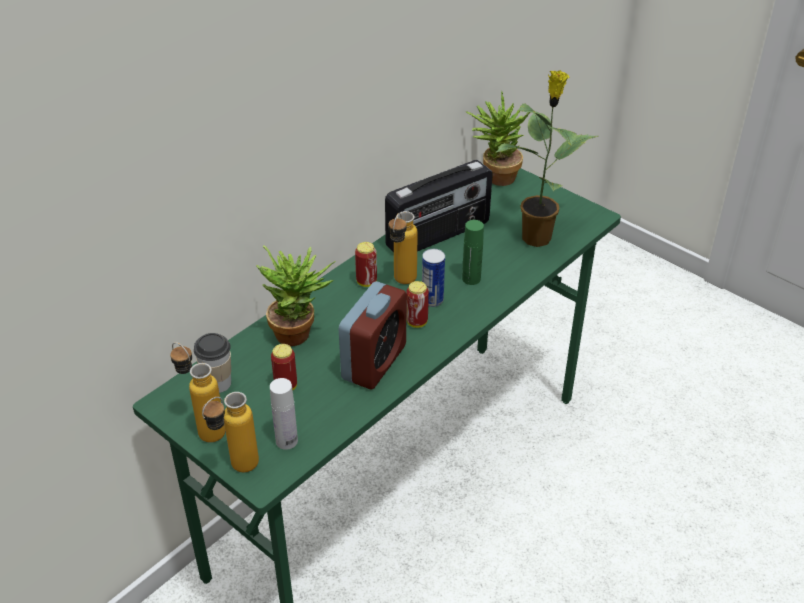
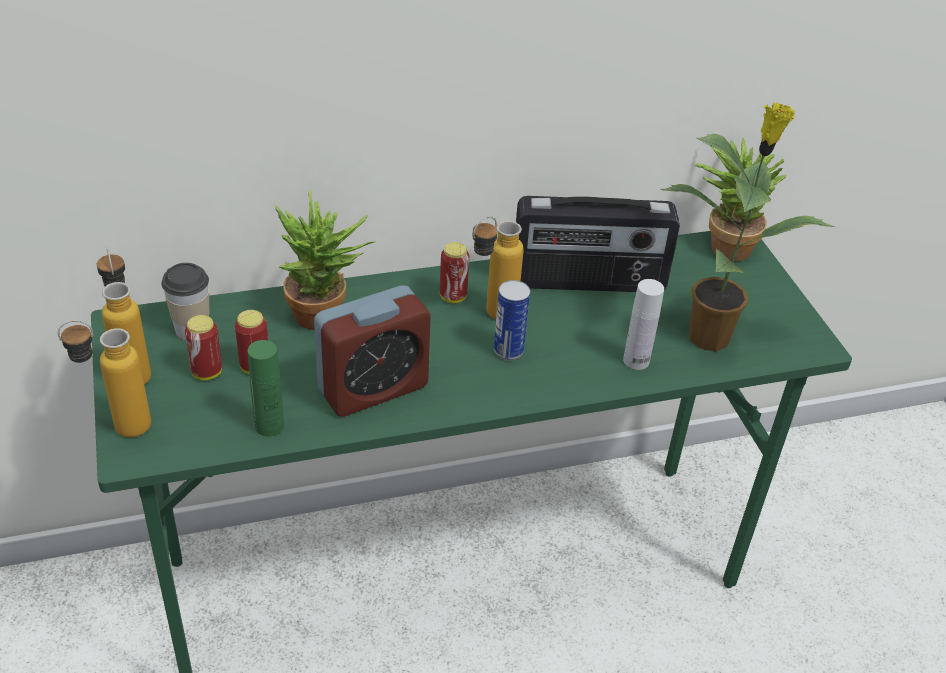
camera: 30 degrees right, 0 degrees up
white bottle [270,378,298,450] -> white bottle moved to [623,279,664,370]
can [406,281,429,328] -> can moved to [185,315,222,380]
green bottle [462,220,484,285] -> green bottle moved to [248,340,284,437]

